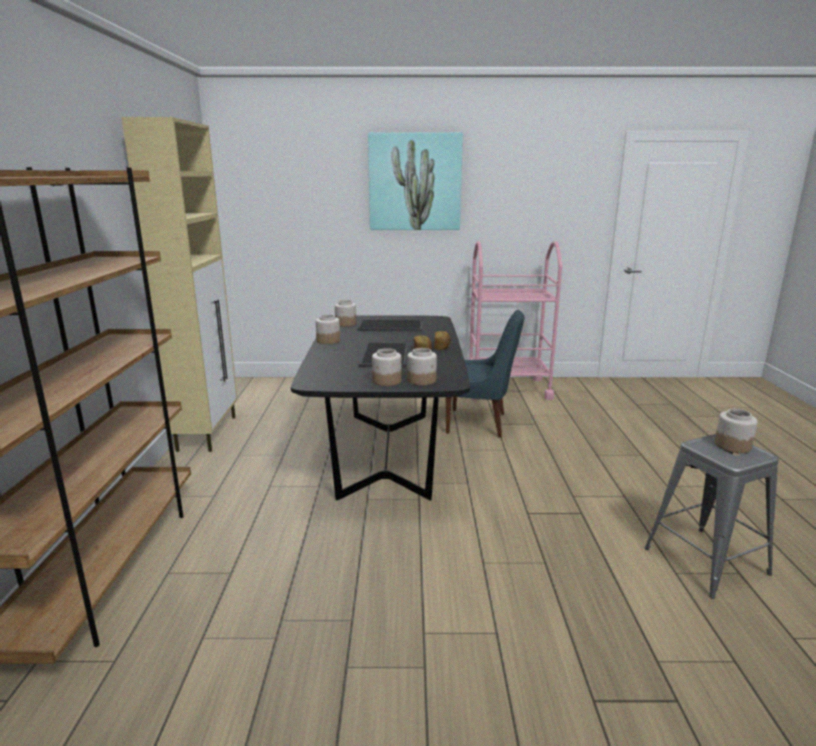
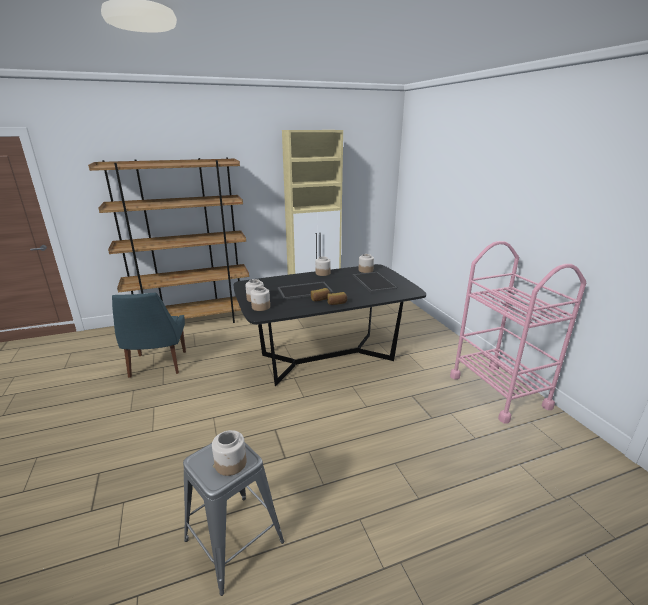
camera: 70 degrees right, 5 degrees up
picture [368,132,463,230] -> none
blue chair [446,310,525,438] -> blue chair moved to [112,293,186,378]

